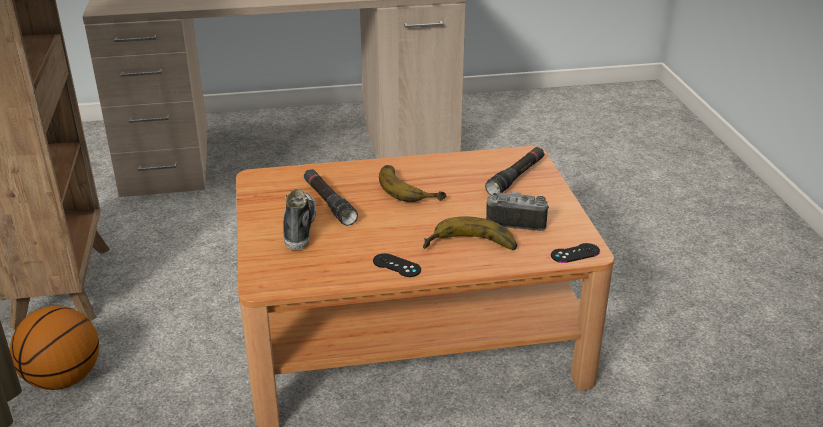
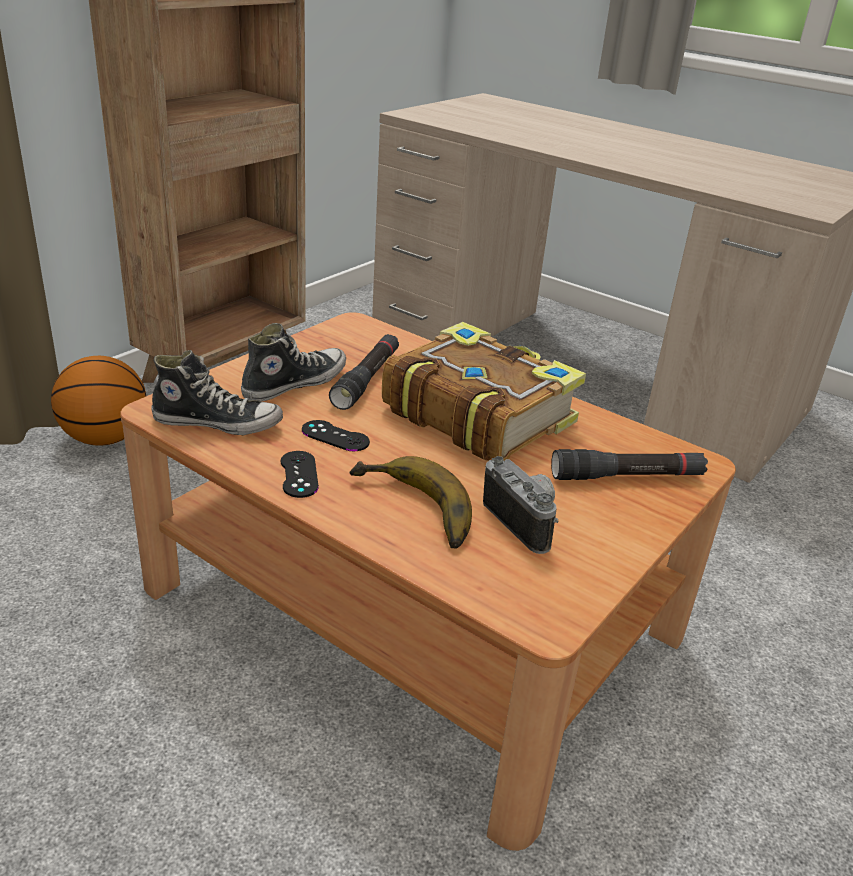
camera: 45 degrees right, 0 degrees up
banana [379,165,447,202] -> book [382,322,586,461]
black game controller [551,243,600,263] -> black game controller moved to [302,420,370,451]
none -> shoe [151,350,283,435]

